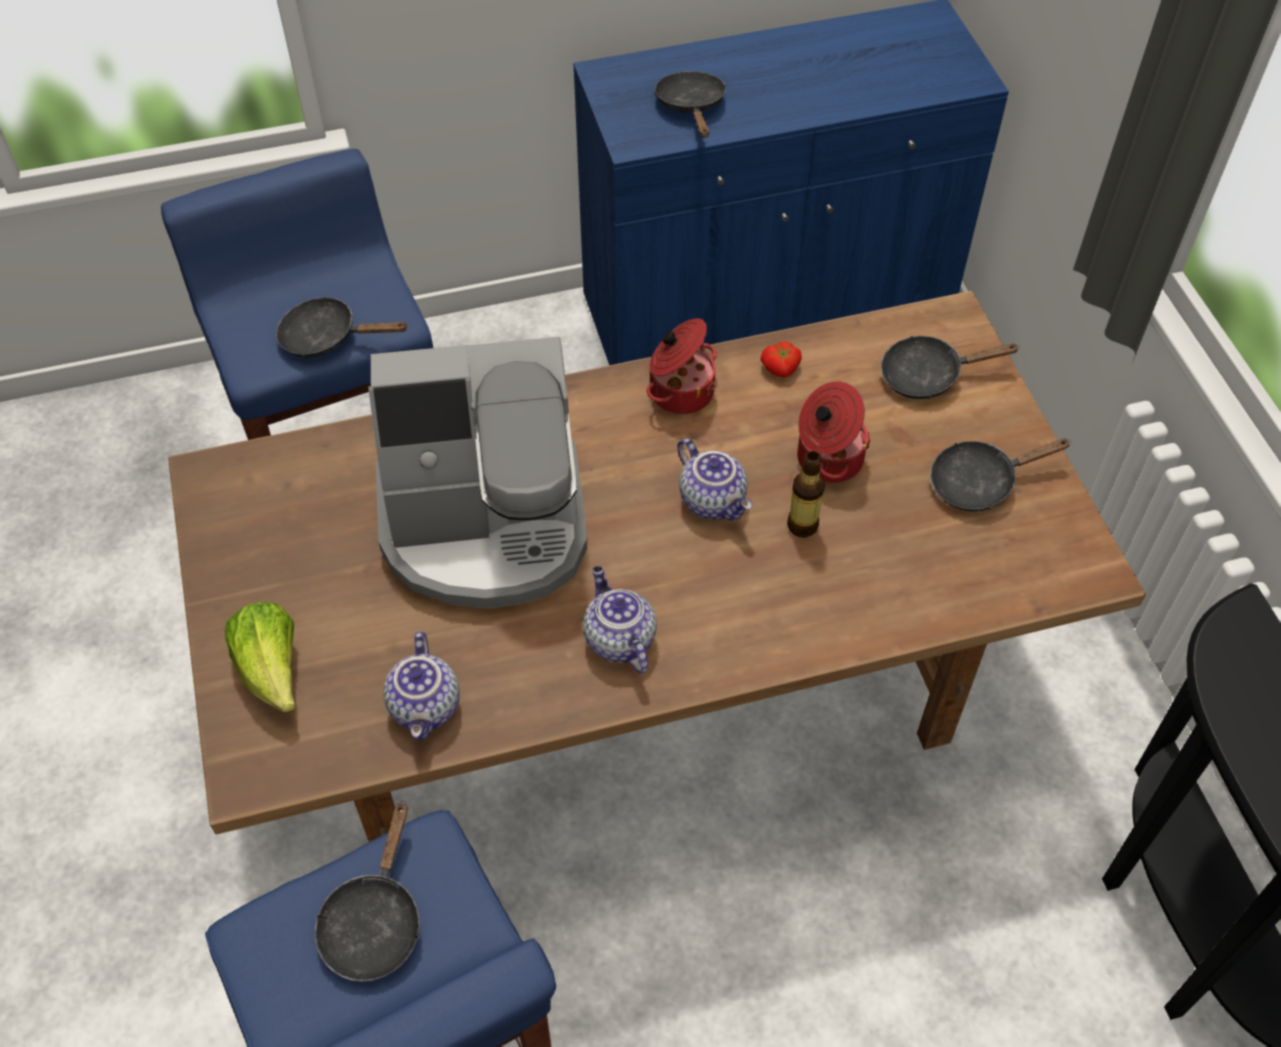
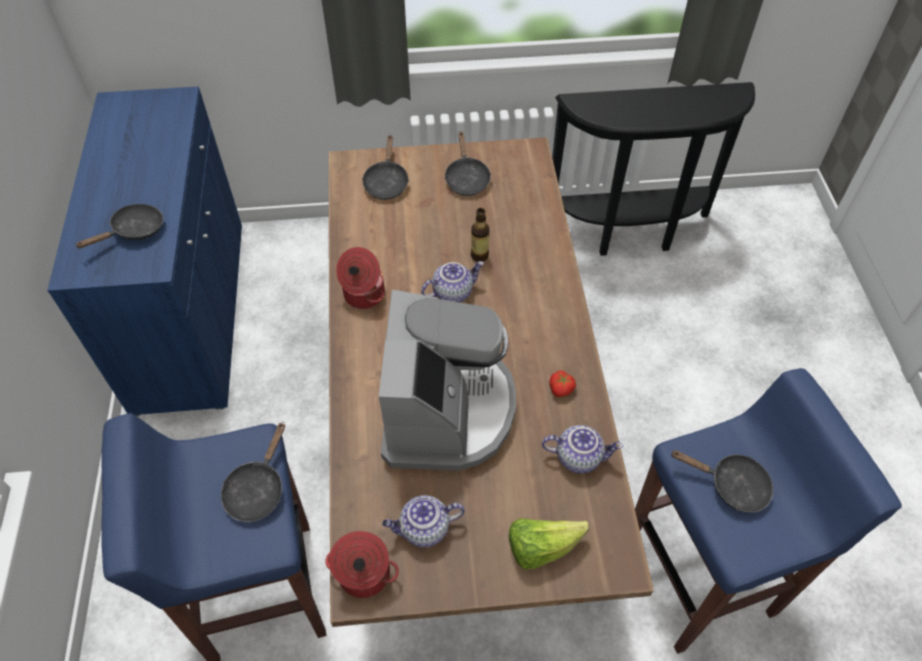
camera: 80 degrees left, 0 degrees up
teapot [583,566,657,674] -> teapot moved to [382,495,465,547]
black frying pan [654,71,727,138] -> black frying pan turned 135 degrees clockwise [75,204,163,248]
tomato [760,342,802,378] -> tomato moved to [549,370,576,397]
cooking pot [797,381,871,483] -> cooking pot moved to [325,531,399,598]

